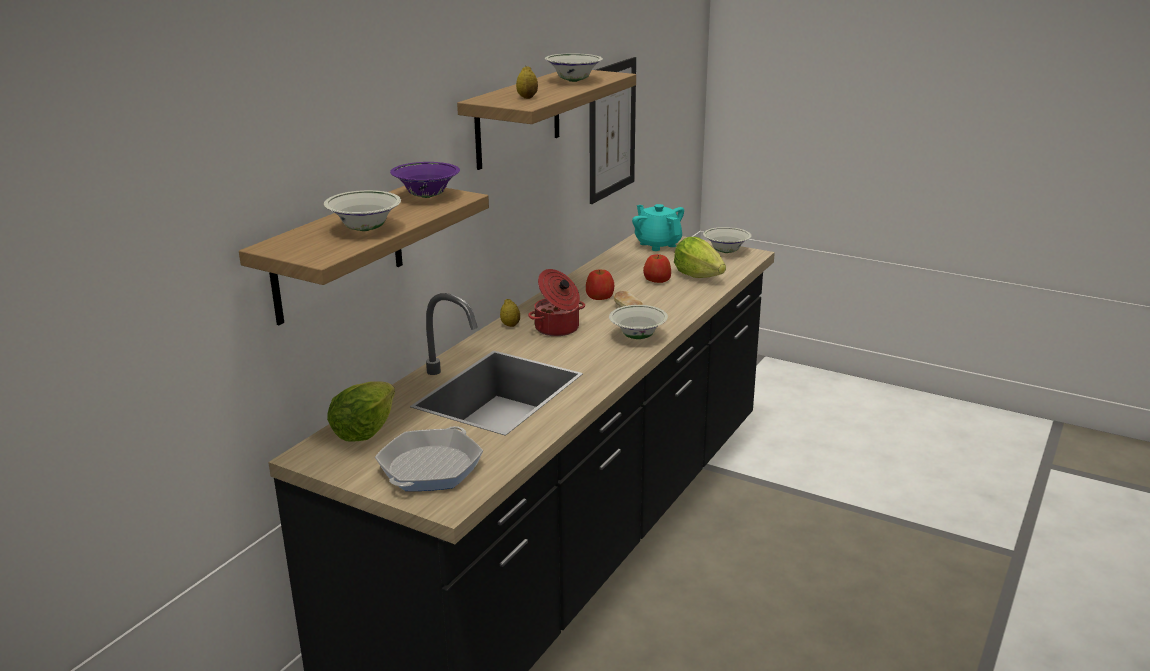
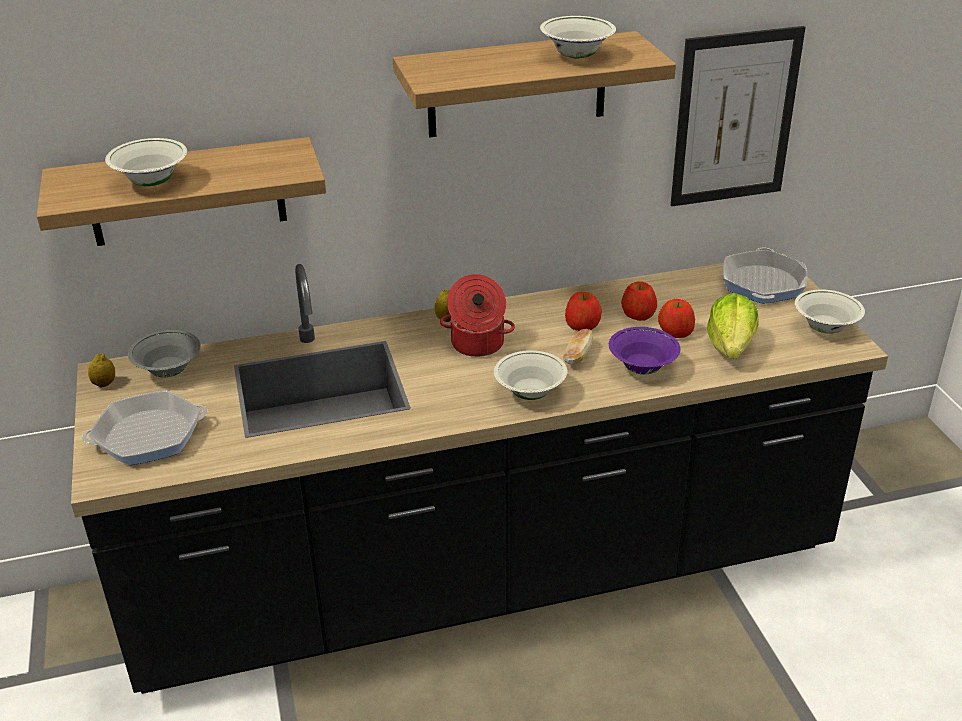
camera: 45 degrees right, 10 degrees up
lettuce [327,381,395,442] -> grey bowl [128,330,201,377]
purple bowl [390,162,460,198] -> purple bowl moved to [609,327,680,375]
lemon [516,66,538,99] -> lemon moved to [88,353,115,387]
turquoise teapot [632,204,684,251] -> frying pan [722,248,807,304]
none -> apple [621,281,657,321]

